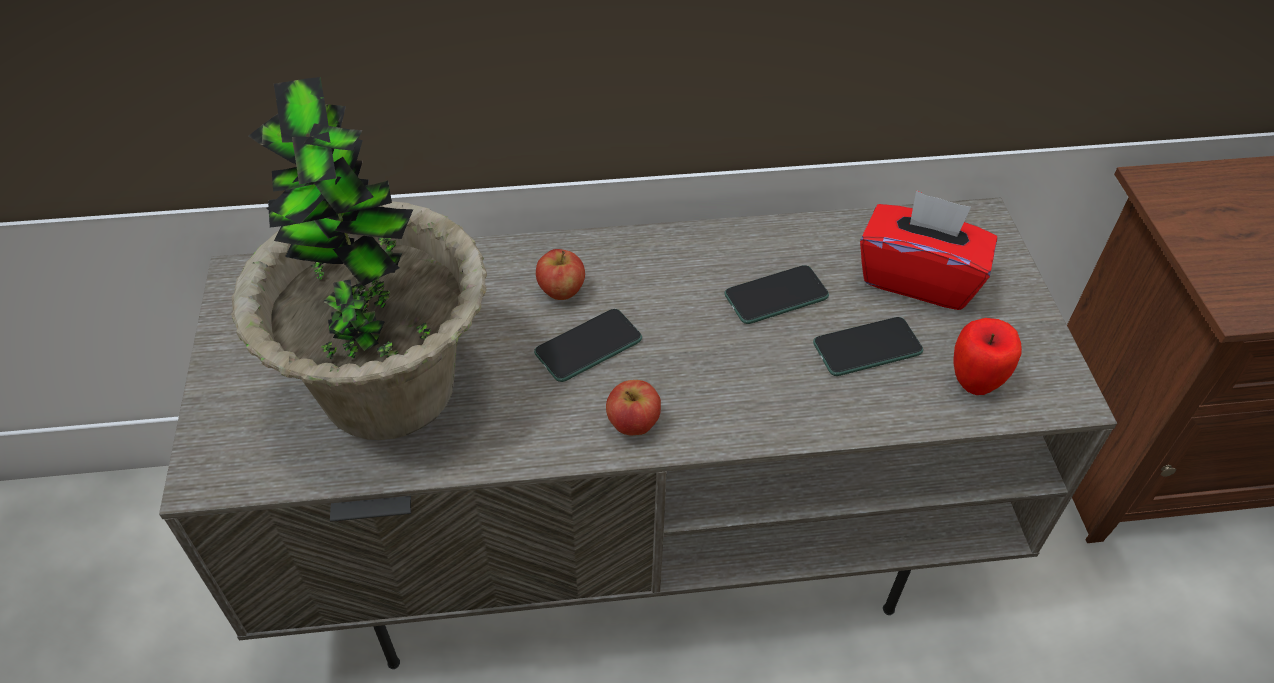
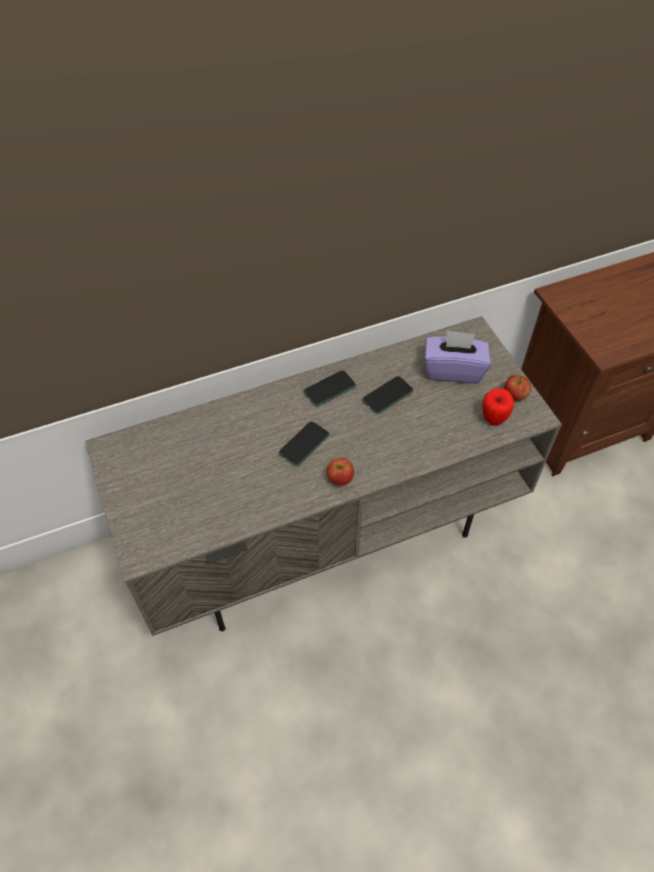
camera: 15 degrees left, 5 degrees up
potted plant [231,77,487,440] -> none
apple [536,249,585,300] -> apple moved to [504,375,531,401]
phone [813,317,923,376] -> phone moved to [303,370,356,407]
red tissue box [860,190,997,310] -> purple tissue box [425,330,491,383]

